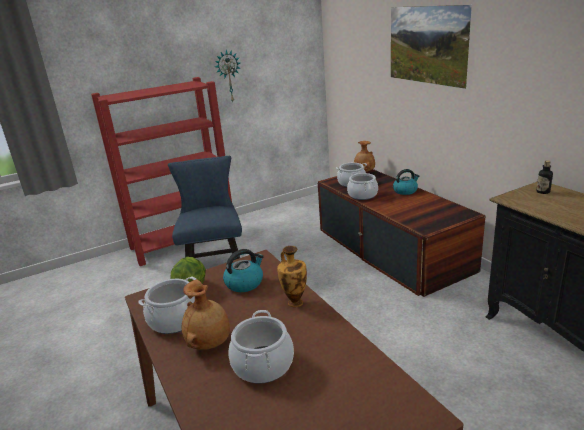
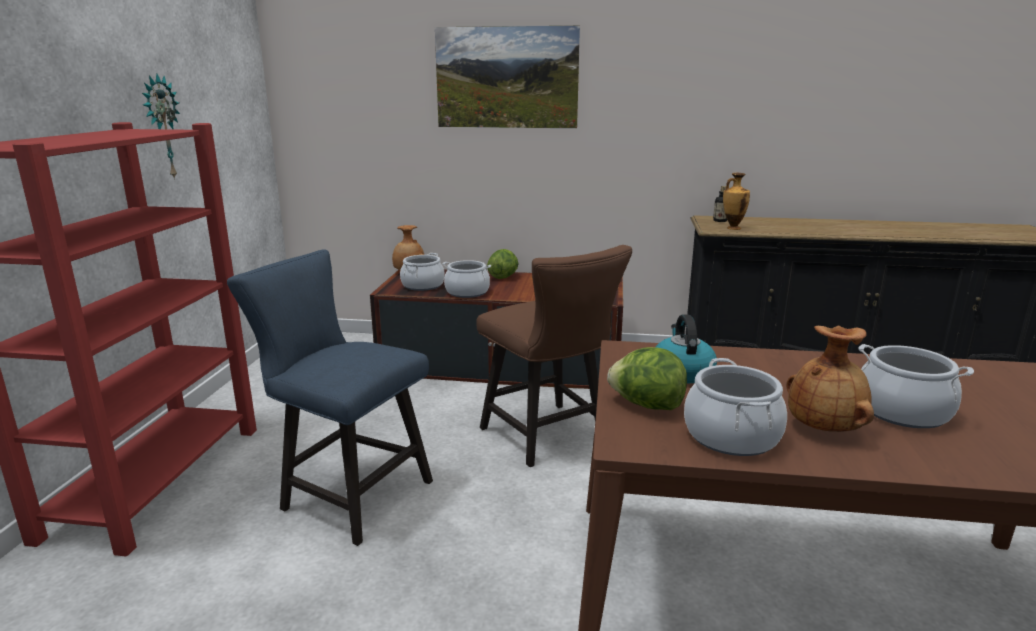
camera: 55 degrees left, 5 degrees down
vase [277,246,307,307] -> vase moved to [723,173,750,230]
kettle [393,169,419,195] -> lettuce [487,249,519,279]
none -> brown chair [476,245,632,467]

